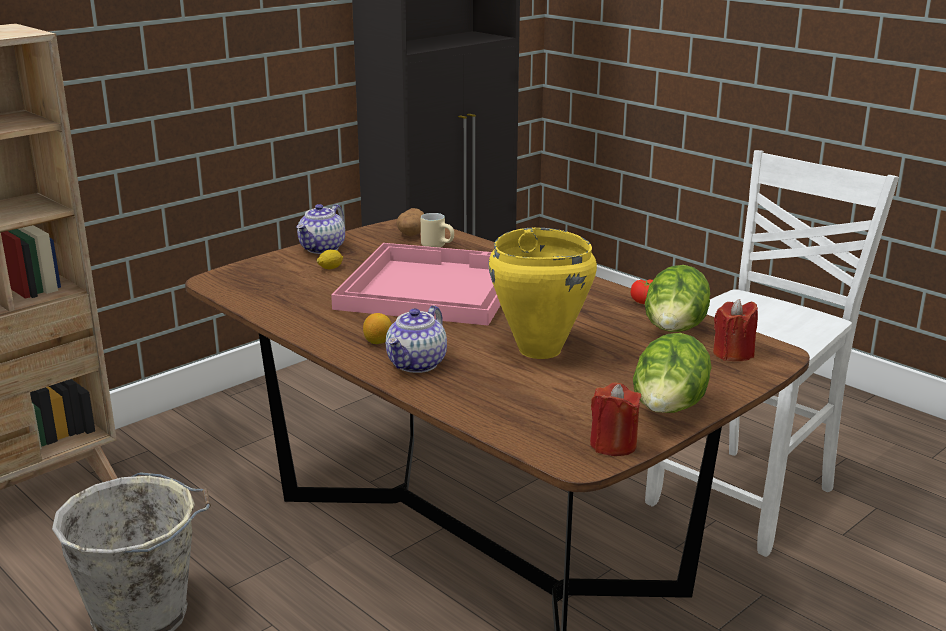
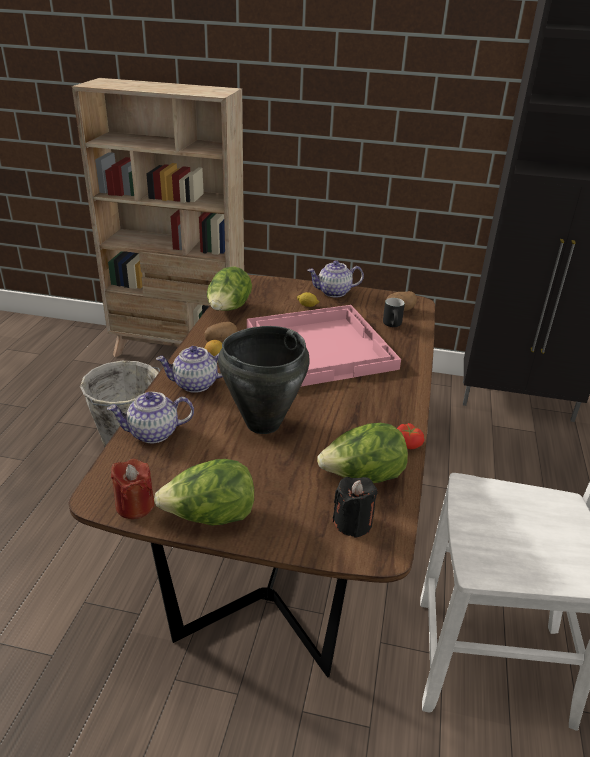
camera: 55 degrees right, 10 degrees up
beige mug [421,213,454,248] -> black mug [383,298,405,327]
yellow cooking pot [489,228,597,359] -> black cooking pot [218,326,310,434]
red candle [713,299,758,361] -> black candle [332,477,378,538]
none -> teapot [107,392,194,443]
none -> potato [204,322,238,343]
none -> lettuce [207,266,252,311]

